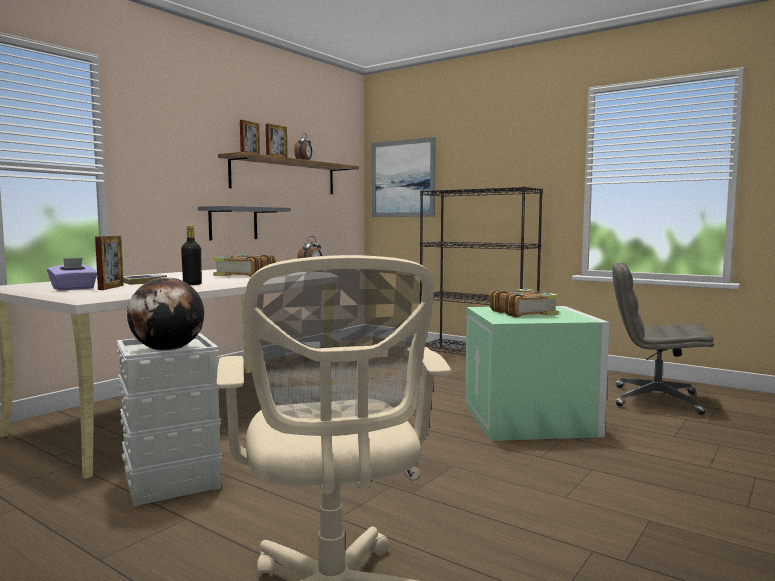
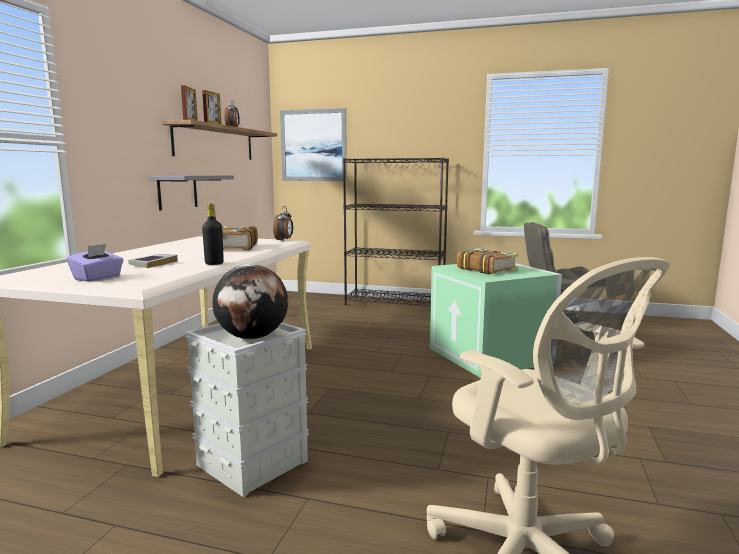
camera: 20 degrees left, 5 degrees up
picture frame [95,236,124,290] -> none

